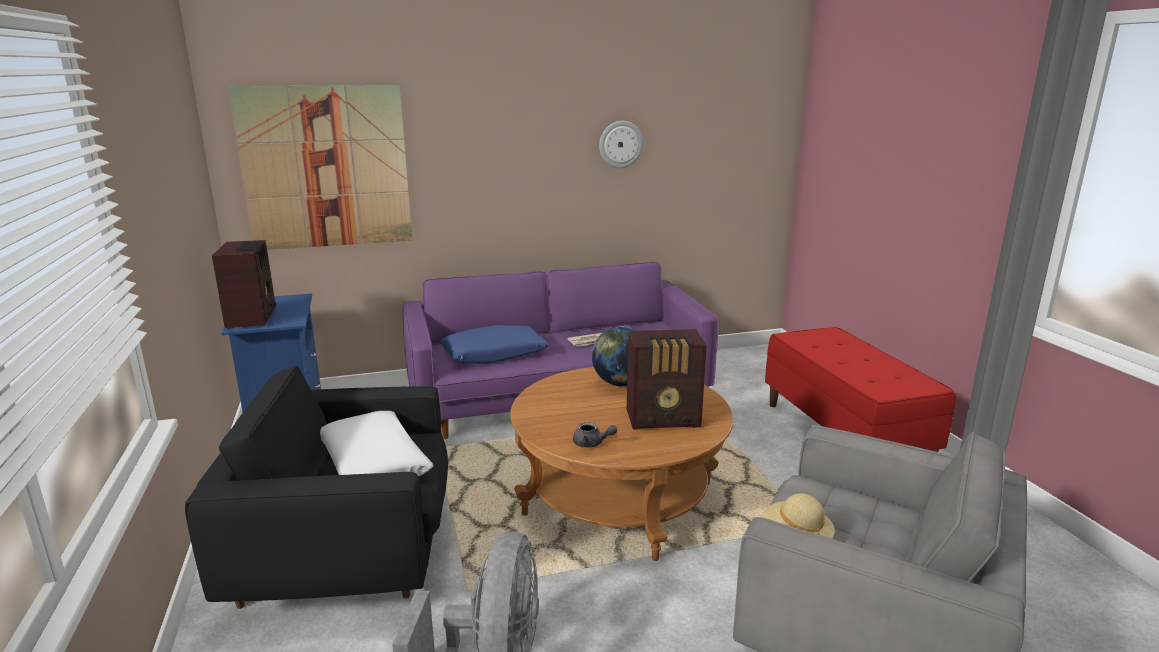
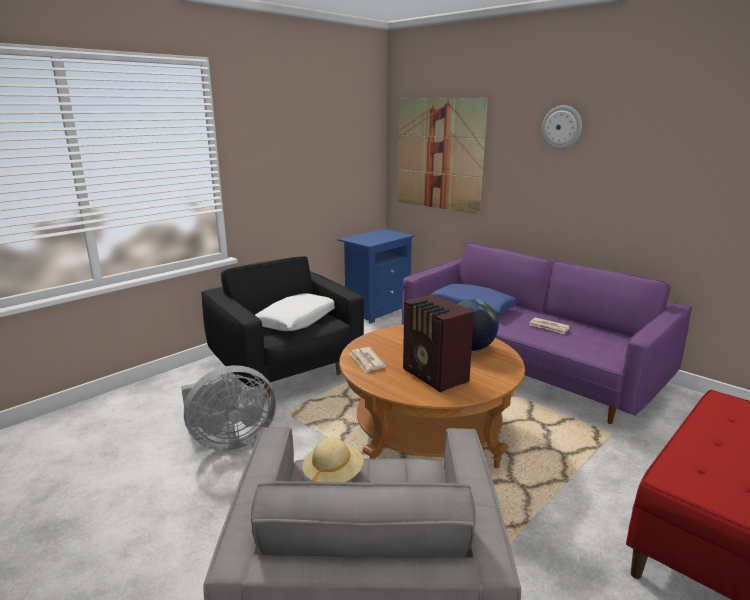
camera: 60 degrees right, 0 degrees up
radio [212,240,276,329] -> none
grey teapot [573,422,617,448] -> newspaper [349,347,386,373]
wall clock [599,121,643,168] -> wall clock moved to [542,105,582,149]

